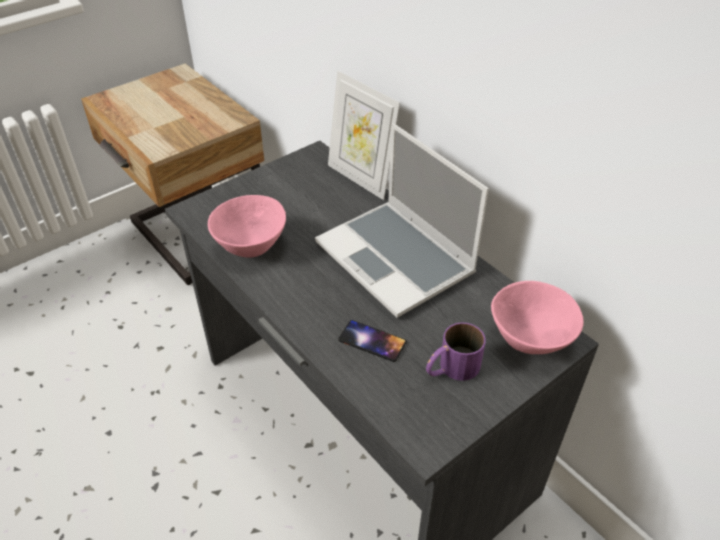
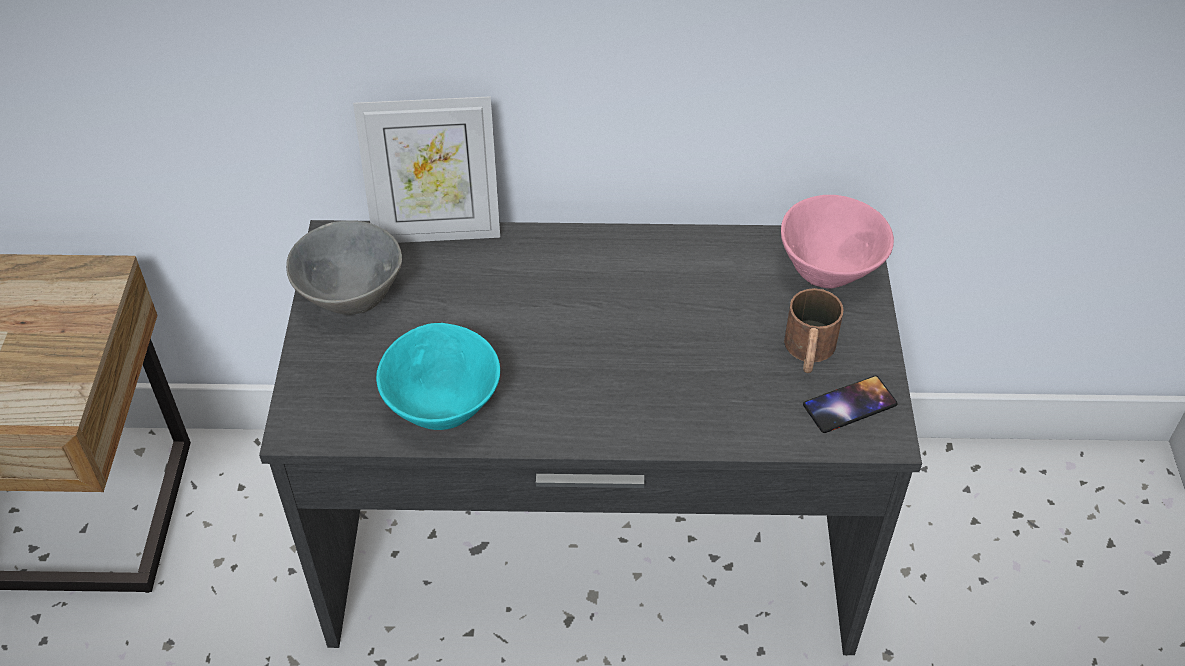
camera: 50 degrees left, 5 degrees up
pink bowl [208,195,286,257] -> turquoise bowl [376,323,500,430]
laptop [315,123,489,318] -> none
phone [338,320,407,362] -> phone moved to [803,376,898,433]
purple mug [426,322,486,381] -> brown mug [784,288,843,373]
none -> grey bowl [286,220,402,315]

